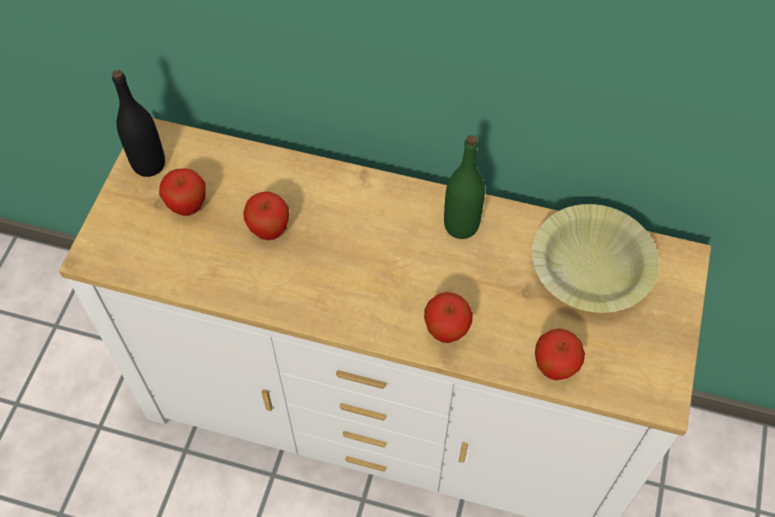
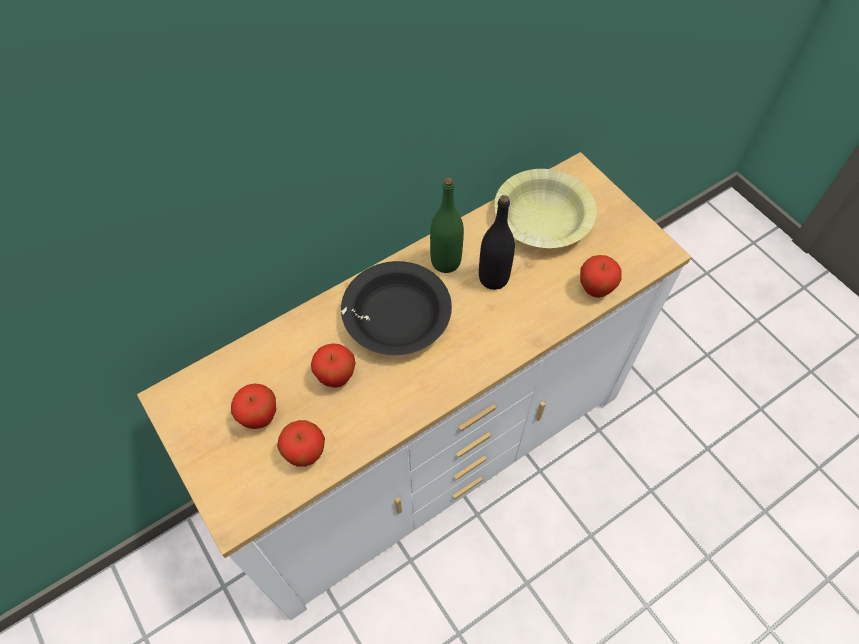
camera: 50 degrees left, 0 degrees up
black bottle [112,70,165,177] -> black bottle moved to [479,195,515,290]
apple [424,292,473,343] -> apple moved to [277,420,325,467]
none -> black bowl [341,261,452,355]

